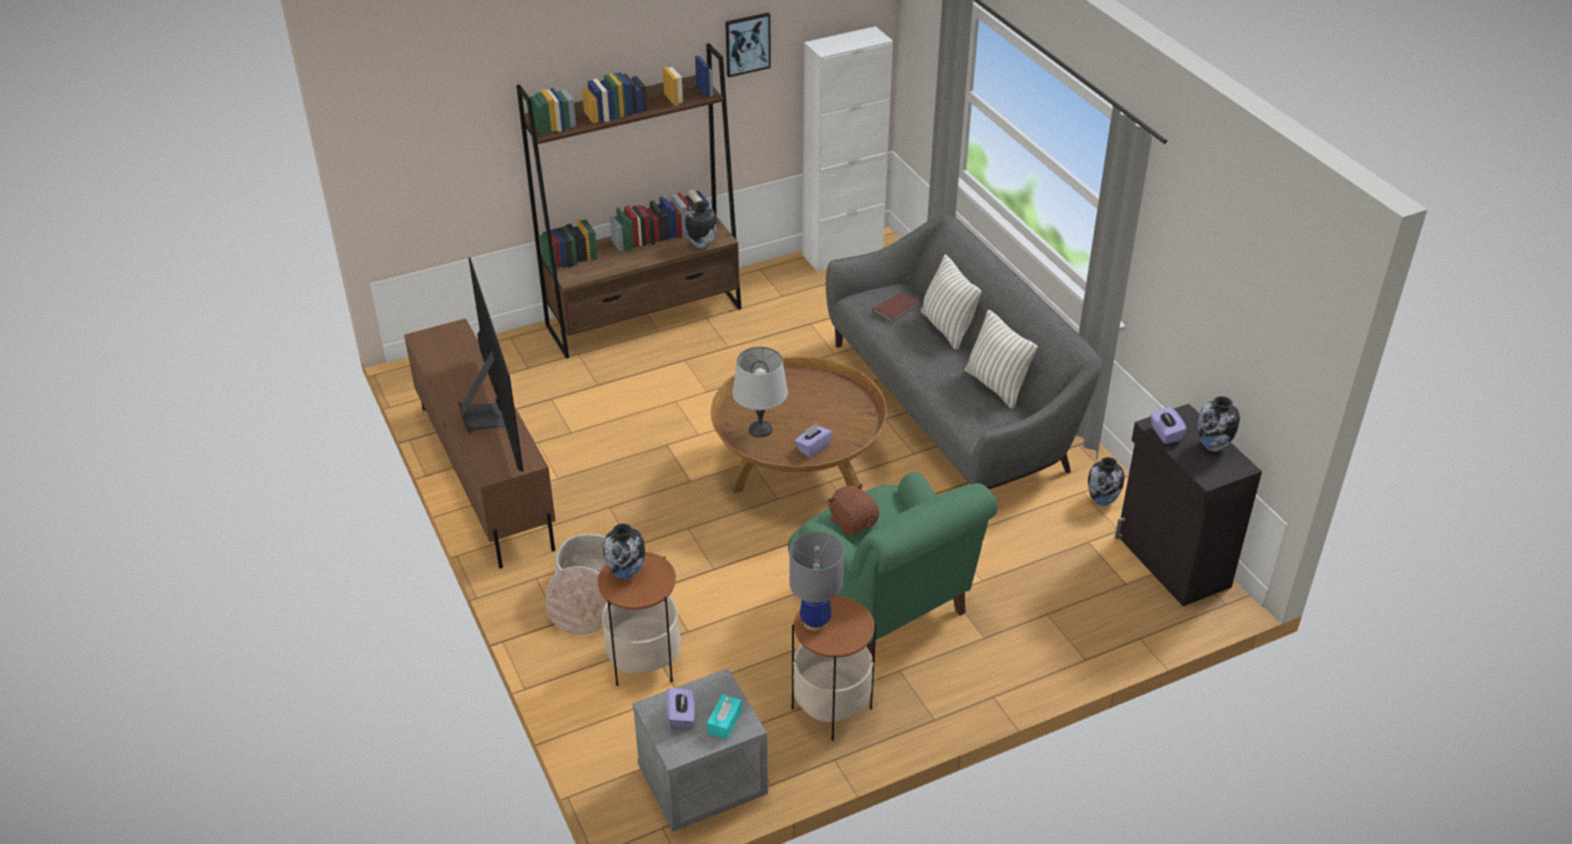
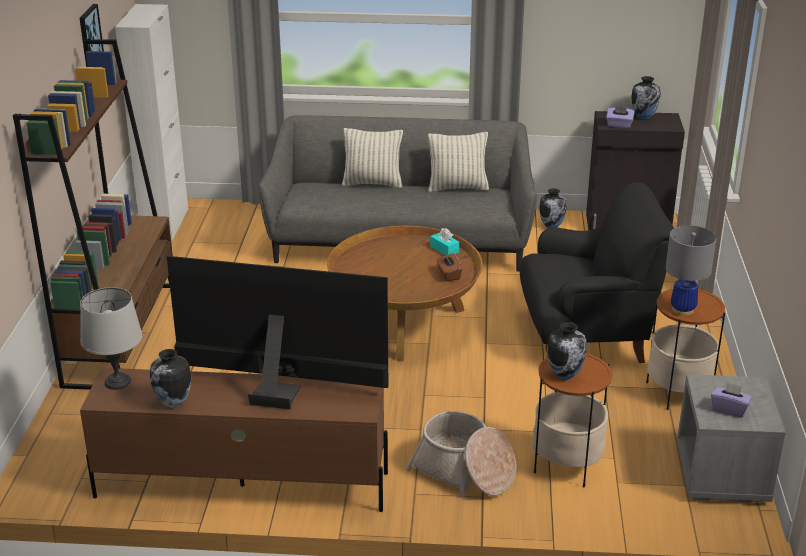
camera: 60 degrees left, 10 degrees down
vase [685,202,717,248] -> vase moved to [150,349,191,408]
turquoise tissue box [707,694,742,740] -> turquoise tissue box moved to [430,228,459,255]
grey table lamp [733,347,788,437] -> grey table lamp moved to [80,287,142,390]
green armchair [788,472,998,663] -> black armchair [520,182,674,363]
purple tissue box [795,423,832,458] -> brown tissue box [436,253,462,281]
brown plush toy [827,483,879,536] -> none
brown book [873,292,919,323] -> none

